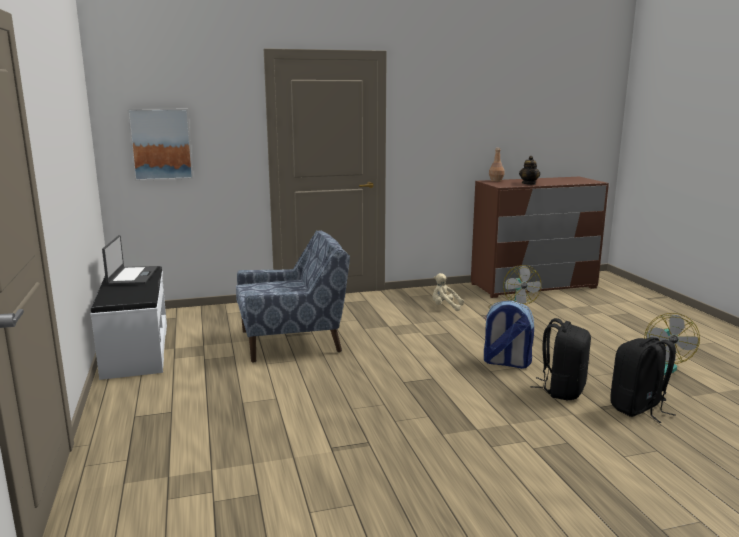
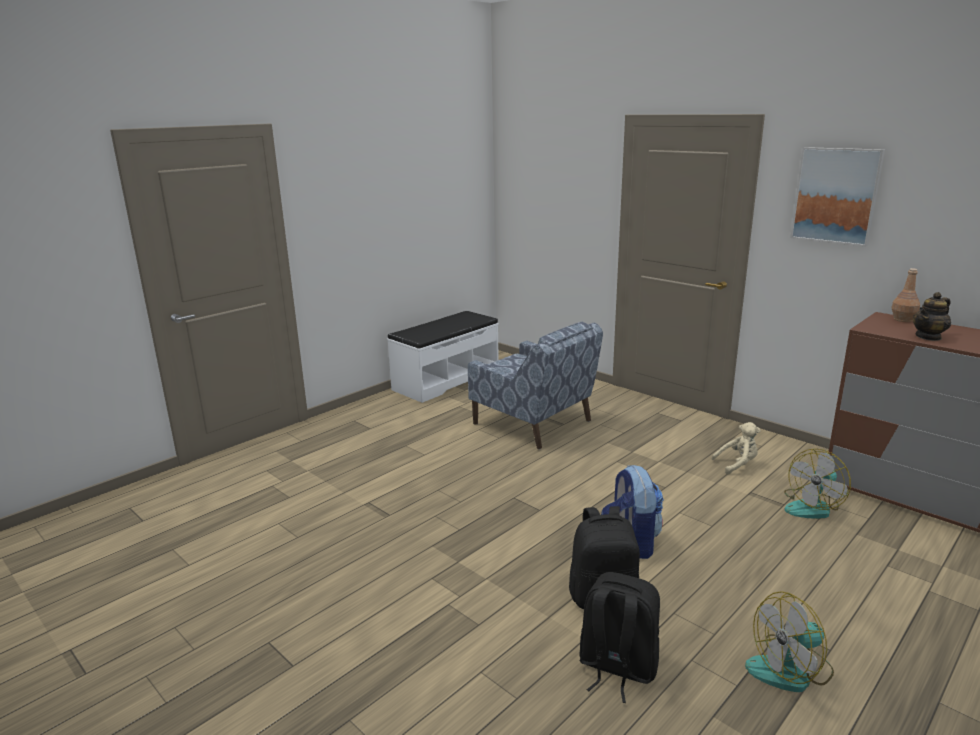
camera: 60 degrees right, 5 degrees up
laptop [102,235,158,285] -> none
picture [127,109,193,181] -> picture moved to [790,147,885,246]
beige plush toy [432,273,464,311] -> beige plush toy turned 90 degrees clockwise [711,422,761,474]

